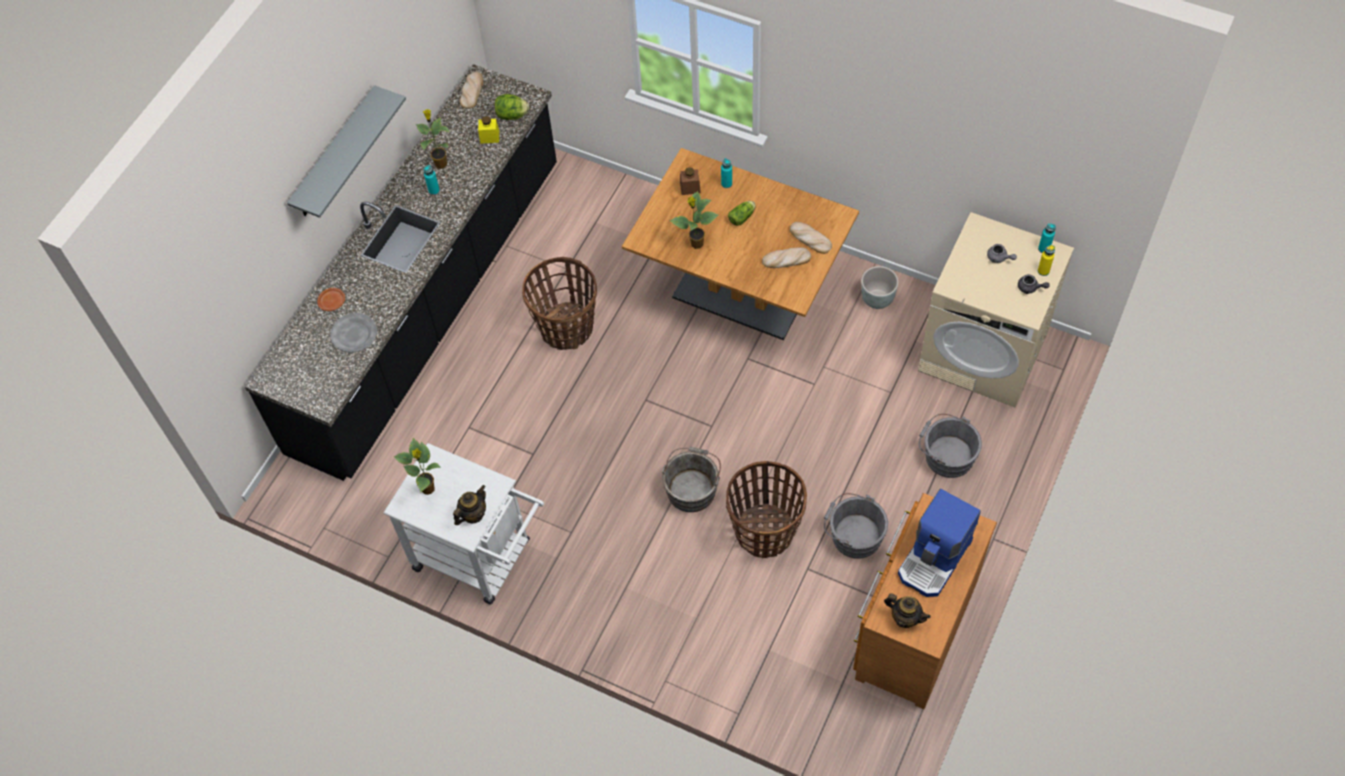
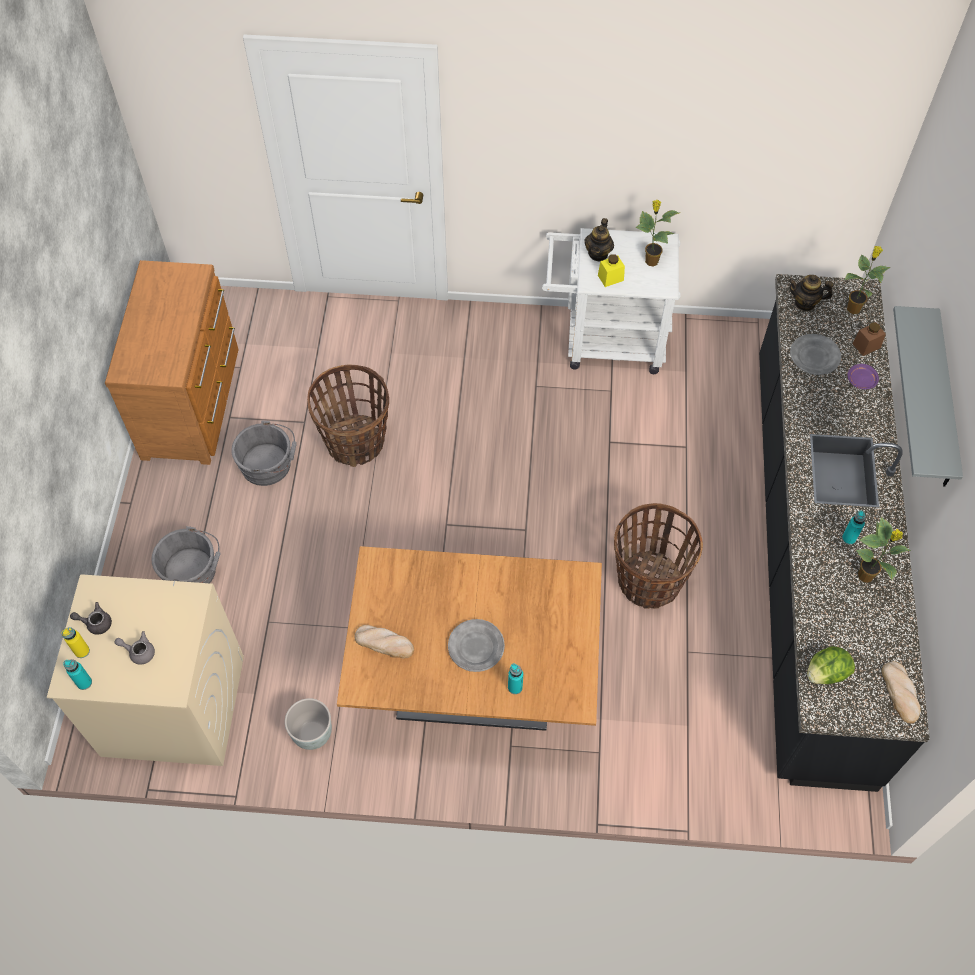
camera: 155 degrees right, 0 degrees up
brown plate [317,288,345,311] -> purple plate [848,364,879,389]
yellow jar [478,116,499,144] -> yellow jar moved to [598,254,625,287]
grey bucket [662,447,721,512] -> none
potted plant [669,191,719,249] -> potted plant moved to [845,246,890,314]
brown jar [680,167,701,195] -> brown jar moved to [853,322,886,356]
lettuce [728,201,756,226] -> grey plate [448,619,505,672]
bread [762,247,811,268] -> none
teapot [884,593,930,628] -> teapot moved to [788,275,833,311]
coffee machine [898,489,981,597] -> none

